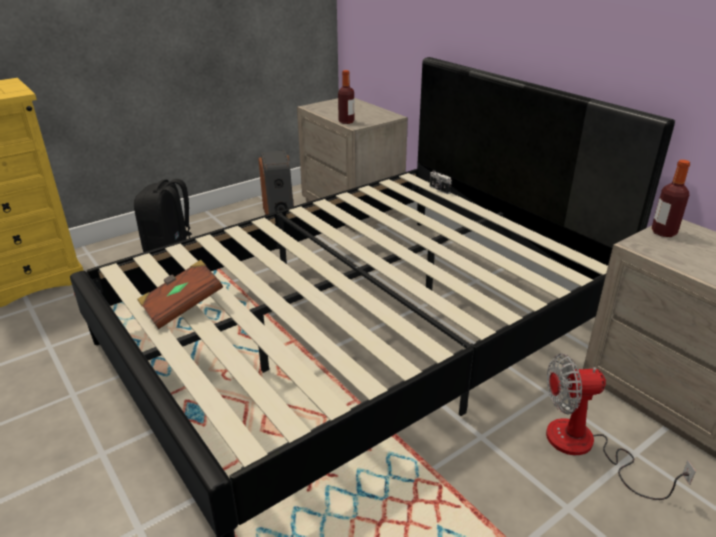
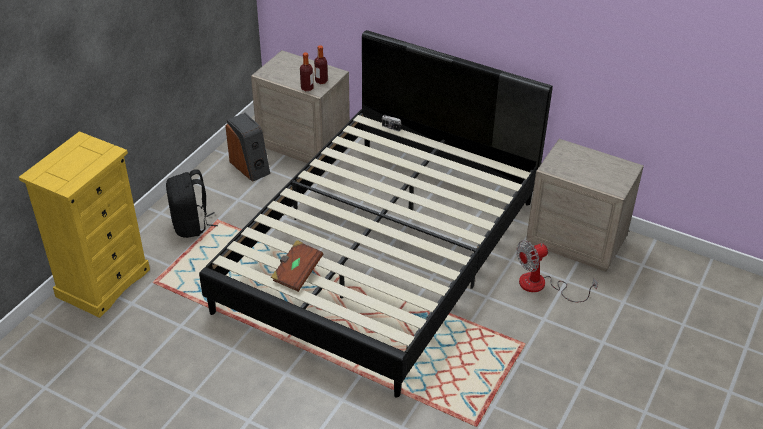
camera: 25 degrees left, 10 degrees up
bottle [651,160,690,237] -> bottle moved to [314,45,328,84]

